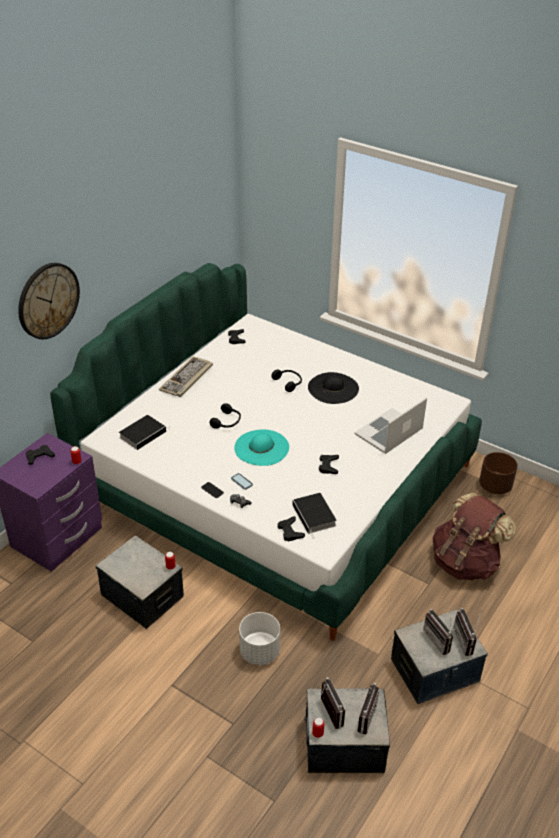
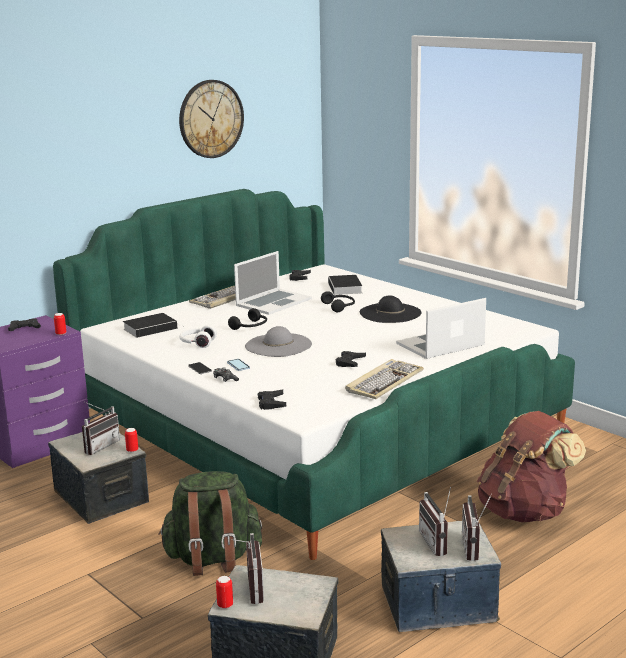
camera: 15 degrees right, 20 degrees down
wall clock [18,263,80,339] -> wall clock moved to [179,80,244,158]
turquoise hat [234,429,289,466] -> grey hat [245,326,312,357]
white planter [239,612,280,665] -> green backpack [158,471,262,576]
book [292,493,337,539] -> book moved to [328,275,362,295]
radio [354,683,379,734] -> radio moved to [82,402,120,455]
brown planter [479,452,518,494] -> none
none -> white headphones [179,325,217,348]
none -> laptop [234,251,312,315]
none -> keyboard [345,359,424,399]

